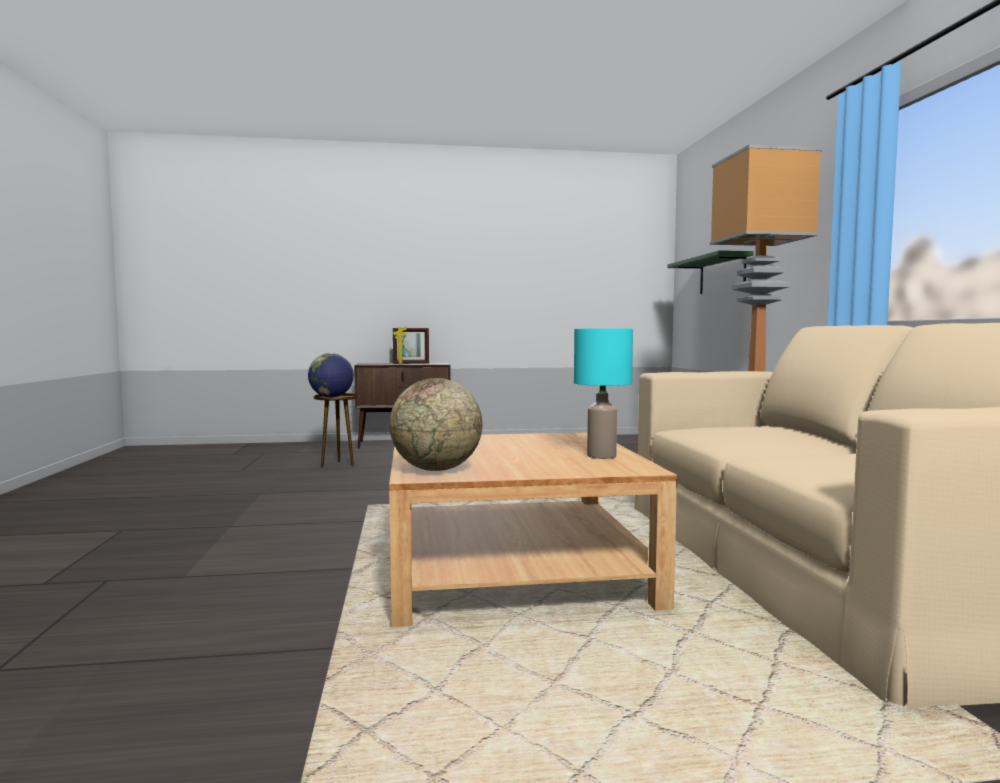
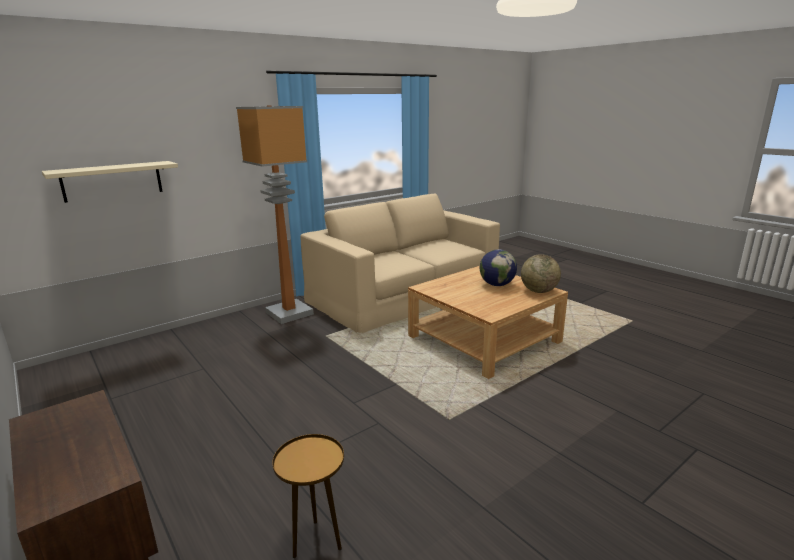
camera: 120 degrees left, 15 degrees up
globe [308,353,354,397] -> globe moved to [480,249,517,286]
picture frame [393,326,429,364] -> none
turquoise table lamp [574,329,633,459] -> none
green shelf [667,250,753,294] -> beige shelf [42,161,178,203]

